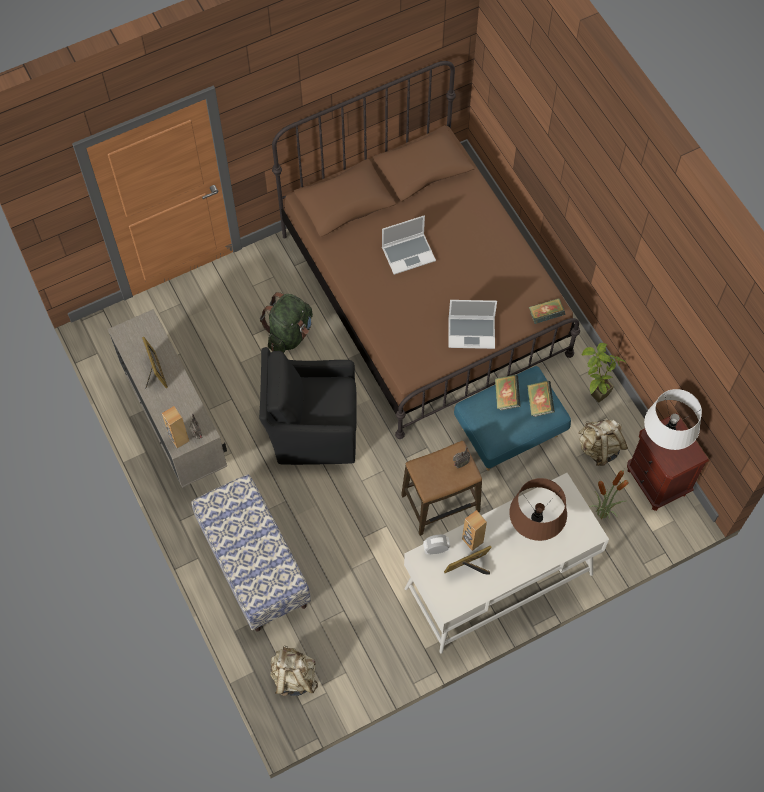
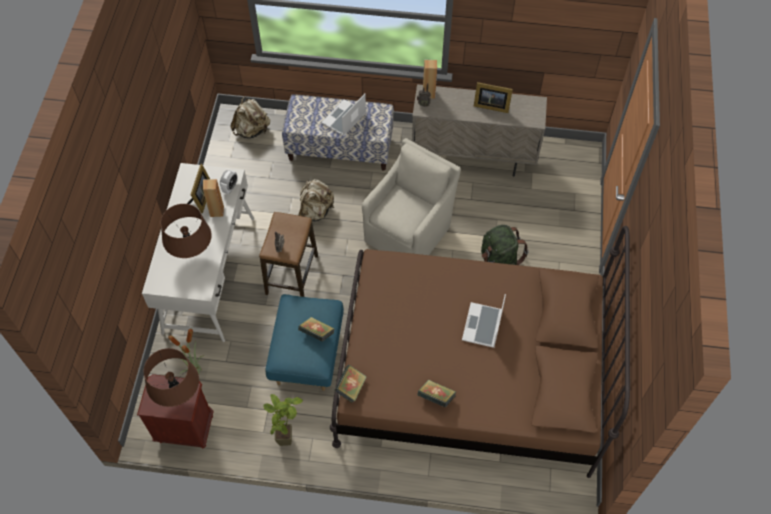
camera: 125 degrees right, 5 degrees down
black armchair [259,347,357,465] -> beige armchair [362,138,461,255]
laptop [449,300,497,349] -> laptop moved to [321,94,366,136]
book [527,380,555,417] -> book moved to [417,380,456,408]
beige backpack [578,419,628,466] -> beige backpack moved to [299,179,334,221]
white table lamp [644,389,702,450] -> brown table lamp [144,348,199,407]

